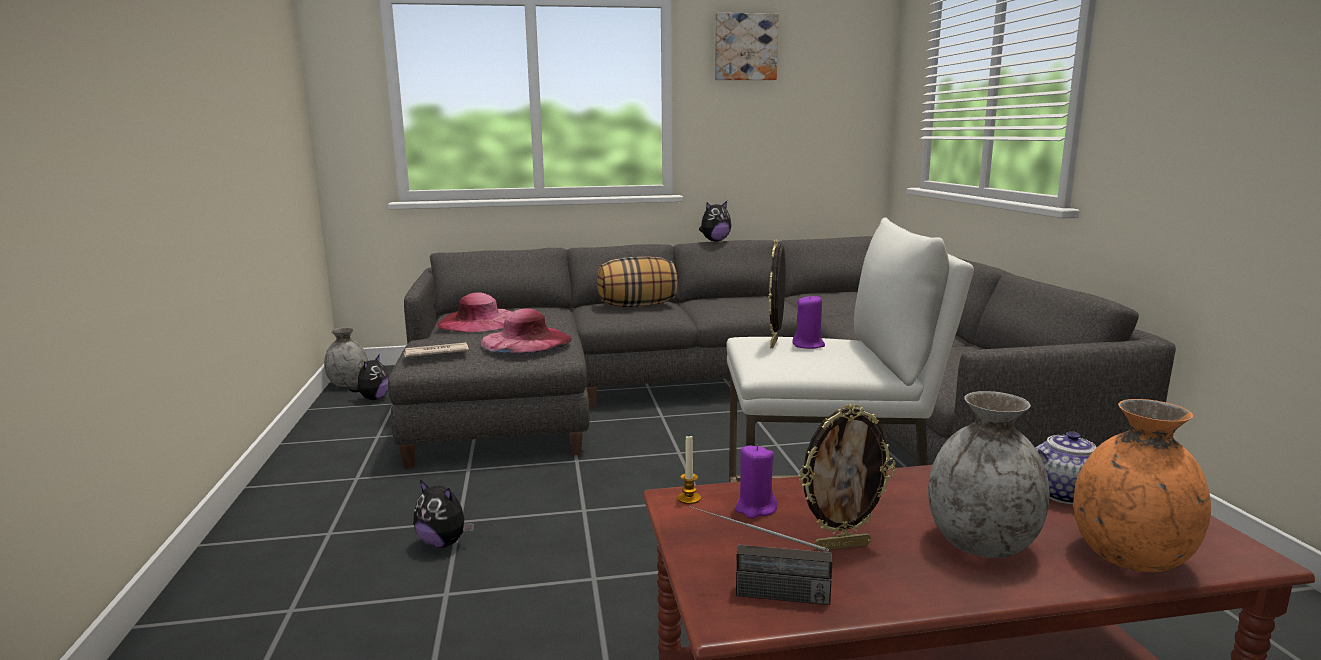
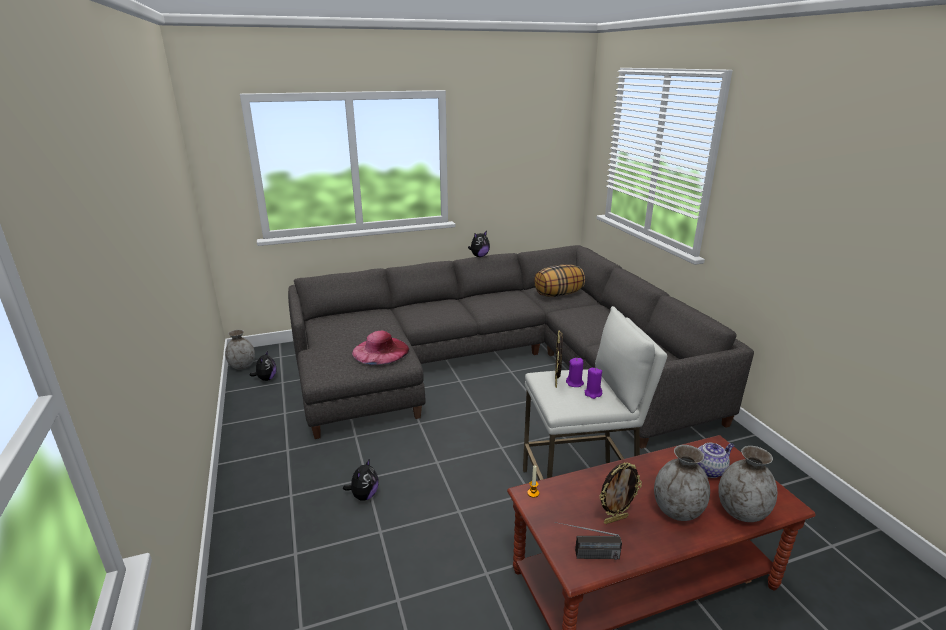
camera: 10 degrees left, 10 degrees up
newspaper [404,342,469,358] -> none
plush toy [413,480,474,548] -> plush toy turned 90 degrees counterclockwise [343,458,379,501]
pink hat [436,292,512,332] -> none
pillow [597,257,678,307] -> pillow moved to [534,264,585,297]
picture [715,13,778,80] -> none
purple candle [735,445,777,519] -> purple candle moved to [585,368,602,399]
orange vase [1074,399,1211,572] -> grey vase [718,446,777,522]

